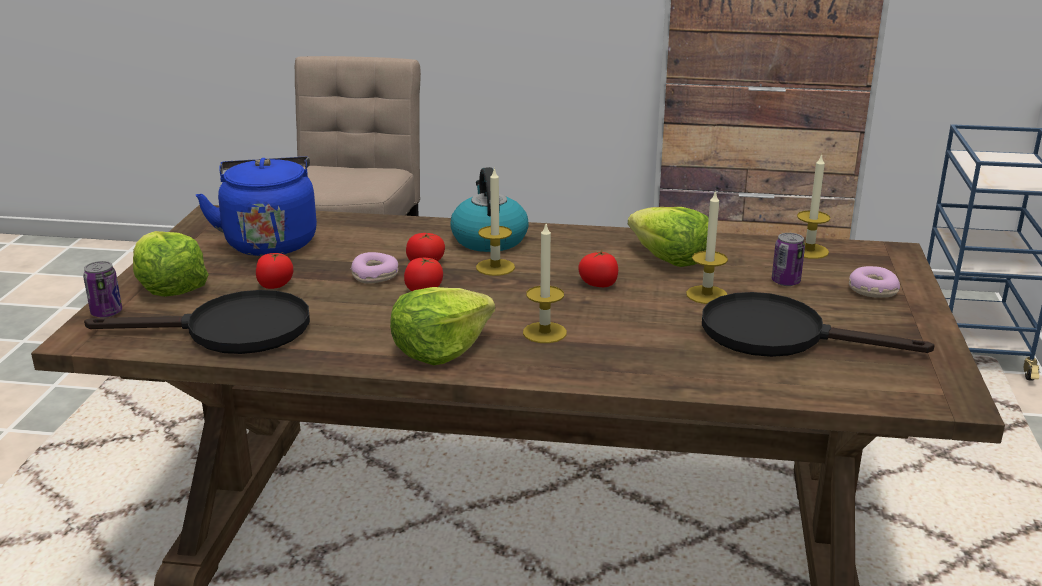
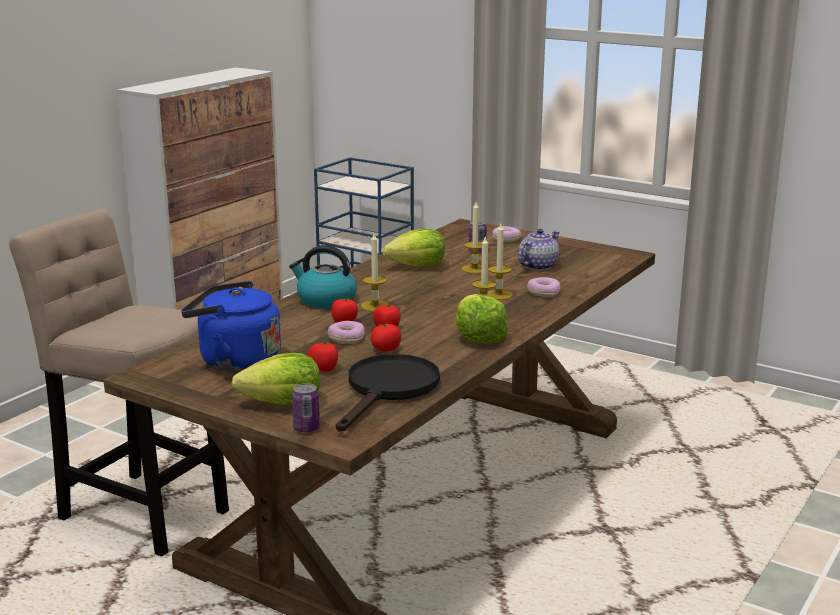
camera: 65 degrees left, 5 degrees down
tomato [578,250,618,287] -> tomato moved to [371,323,401,352]
black frying pan [702,292,935,357] -> teapot [518,229,560,271]
candle [797,153,831,259] -> candle moved to [488,224,513,300]
none -> donut [527,277,560,297]

